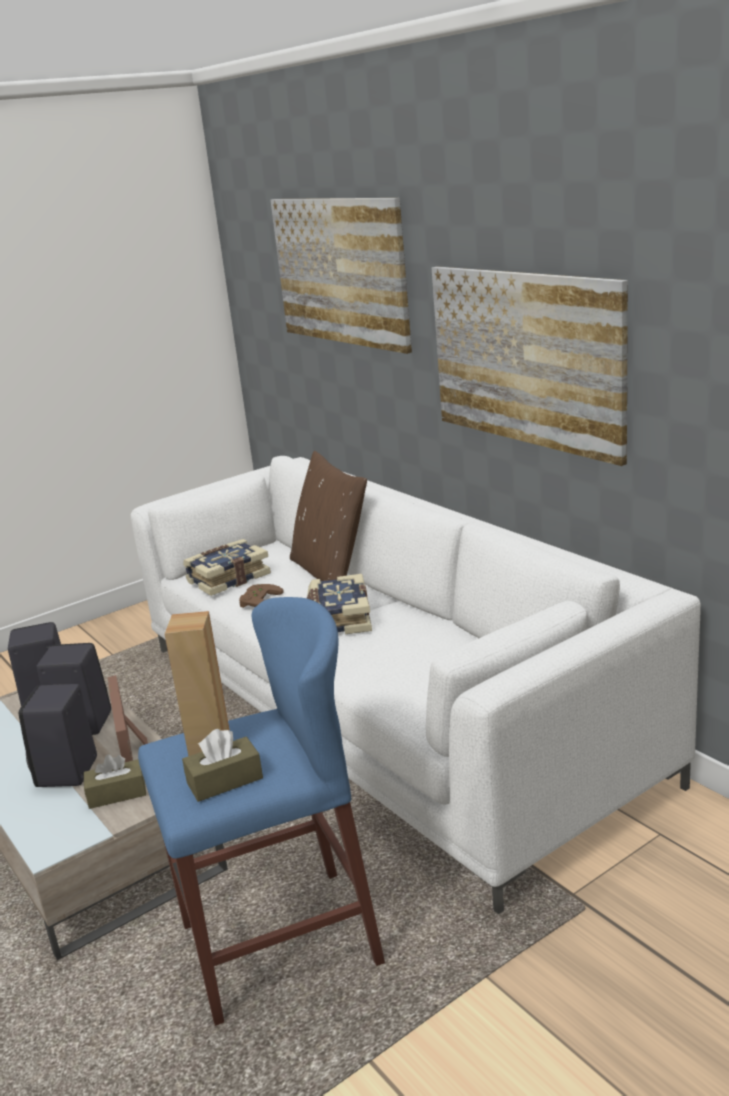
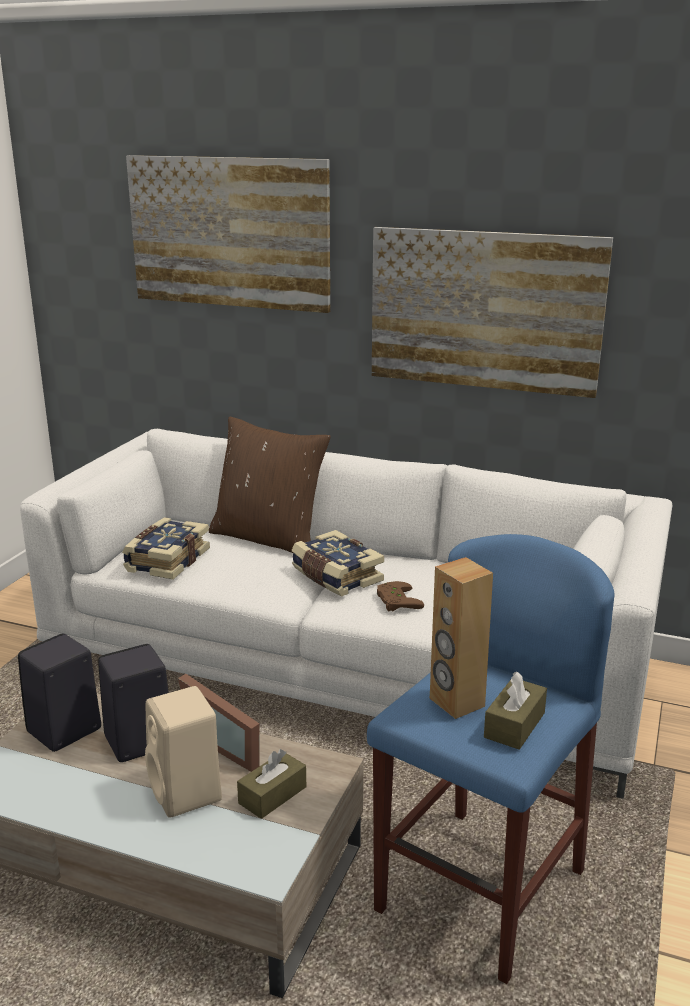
camera: 35 degrees left, 0 degrees up
black speaker [19,684,97,787] -> beige speaker [145,686,222,818]
brown game controller [239,584,284,608] -> brown game controller moved to [377,581,424,612]

